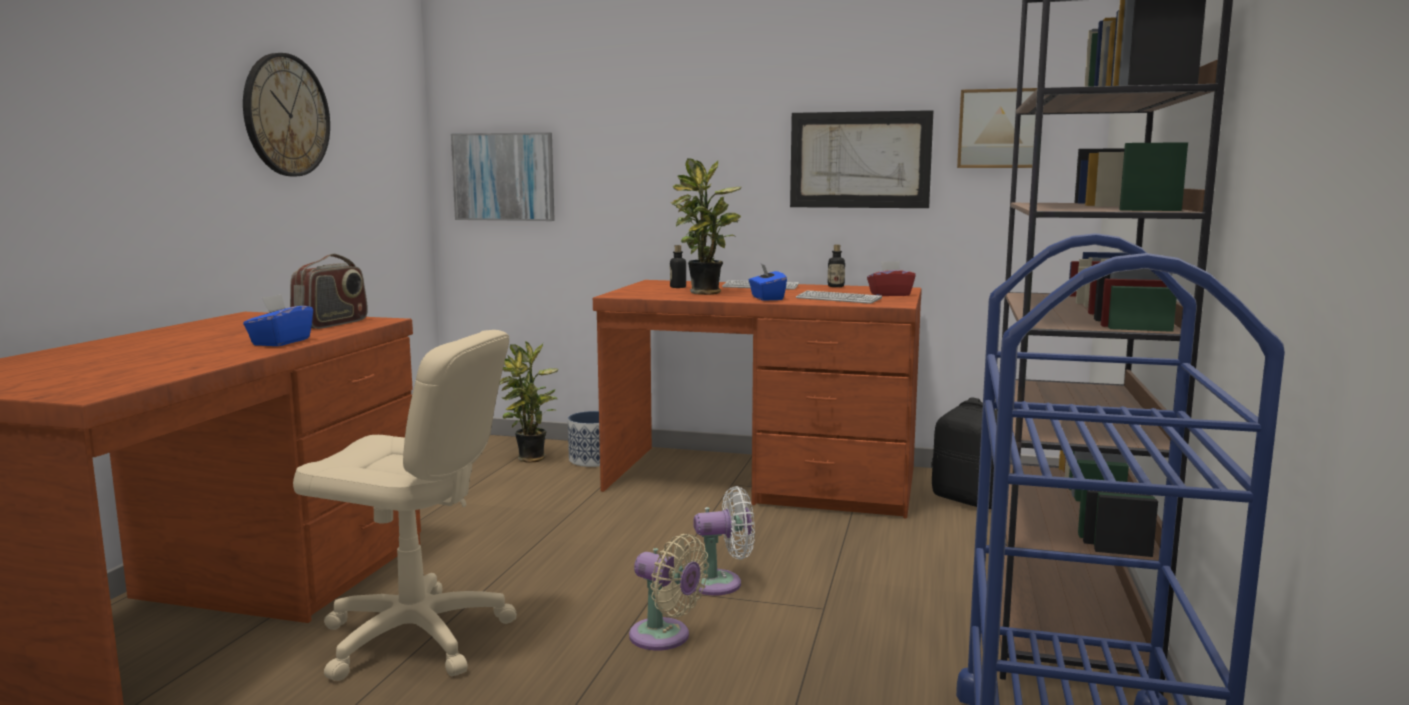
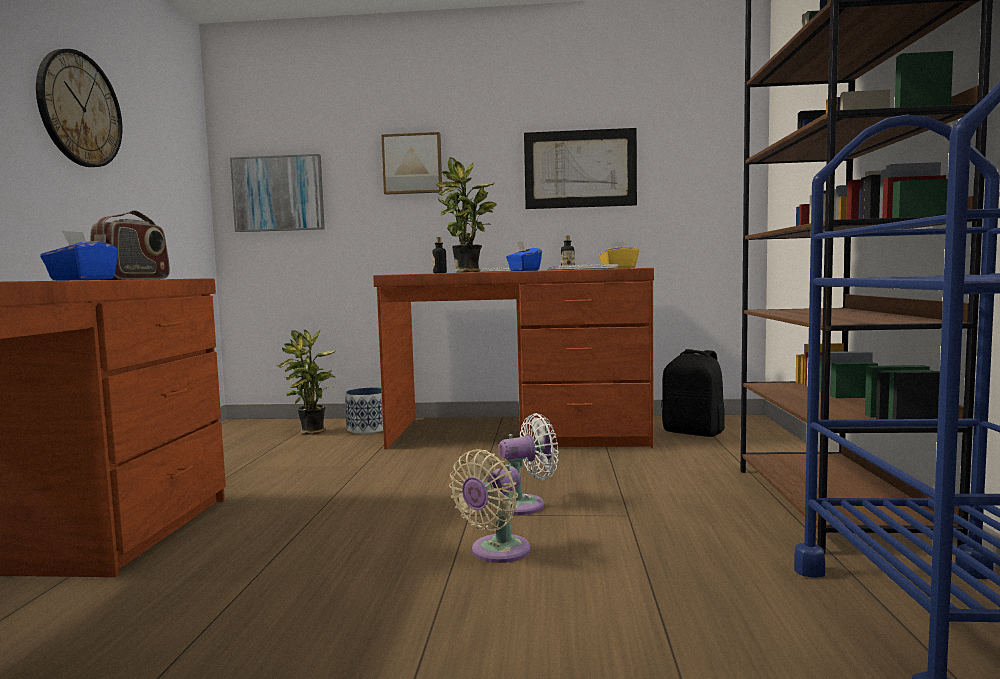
camera: 10 degrees left, 5 degrees down
beige office chair [293,330,517,681] -> none
beige fan [629,534,709,650] -> beige fan turned 105 degrees clockwise [449,449,530,563]
red tissue box [867,261,916,296] -> yellow tissue box [599,241,639,269]
picture [957,88,1037,168] -> picture moved to [381,132,442,195]

